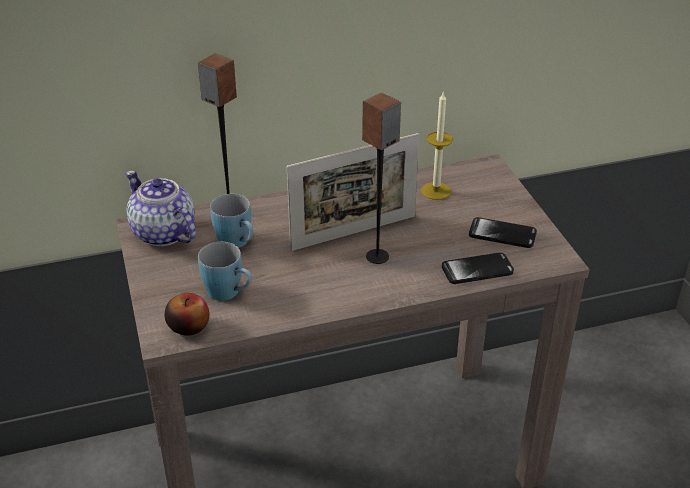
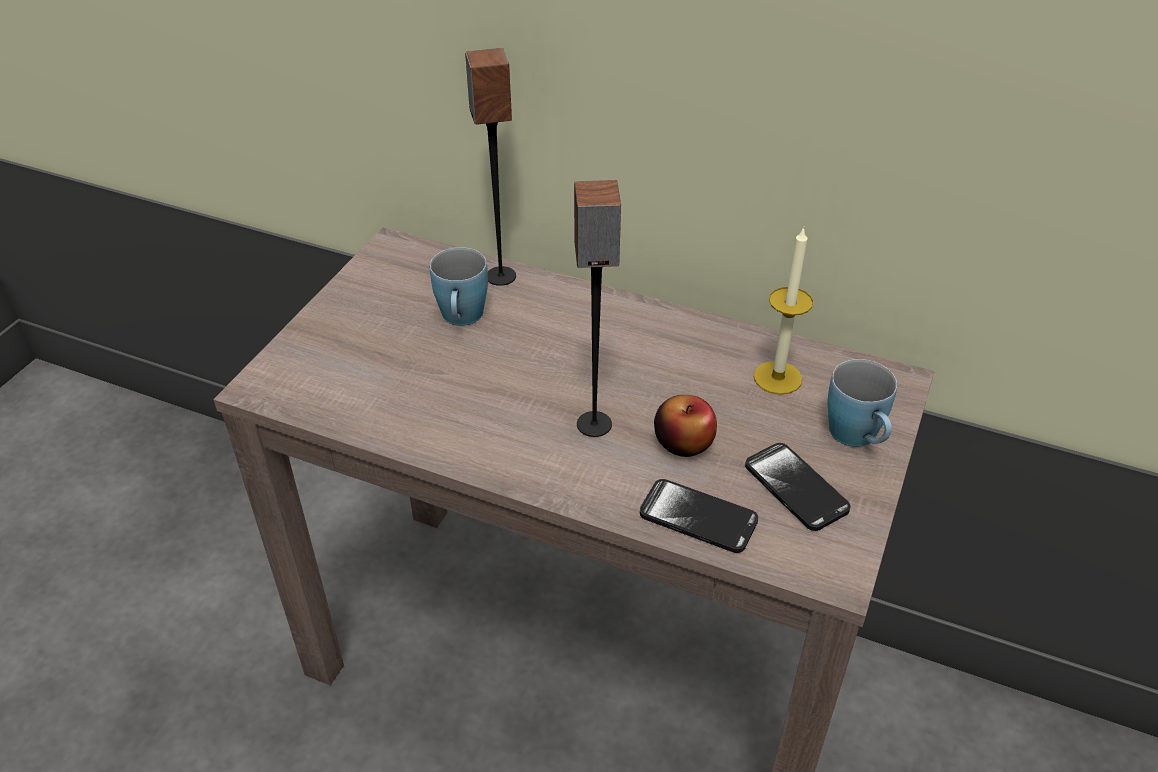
camera: 40 degrees right, 5 degrees up
teapot [125,170,196,246] -> none
apple [165,293,209,336] -> apple moved to [654,395,717,457]
blue mug [198,242,252,301] -> blue mug moved to [828,359,897,447]
picture frame [287,133,420,251] -> none

